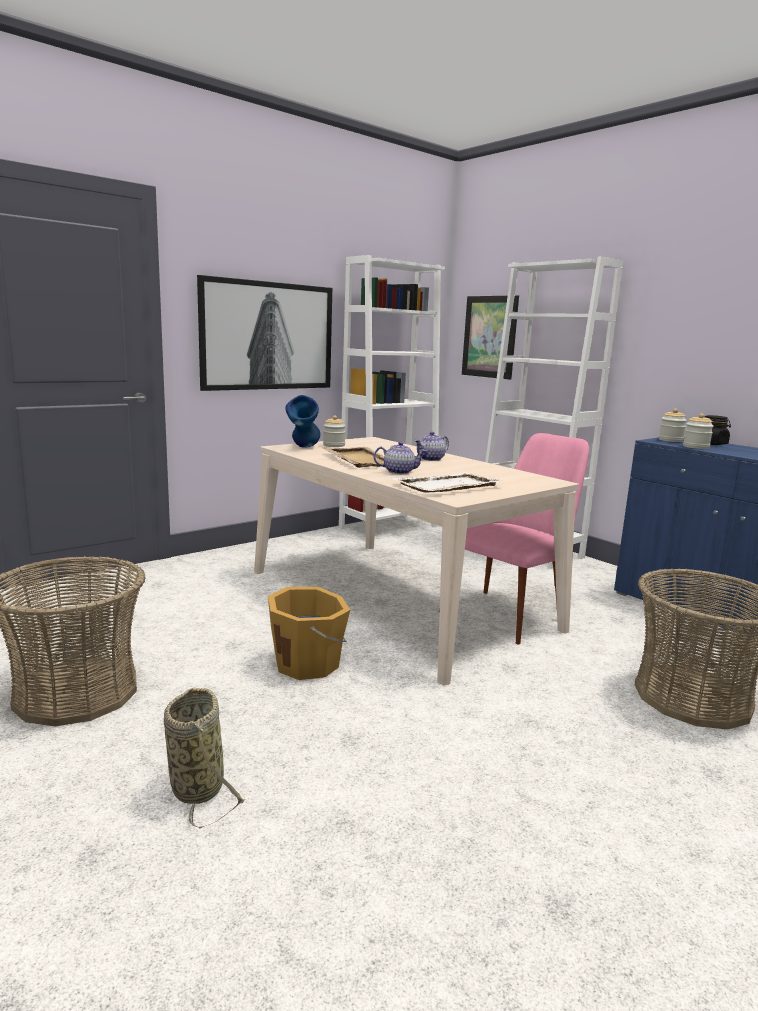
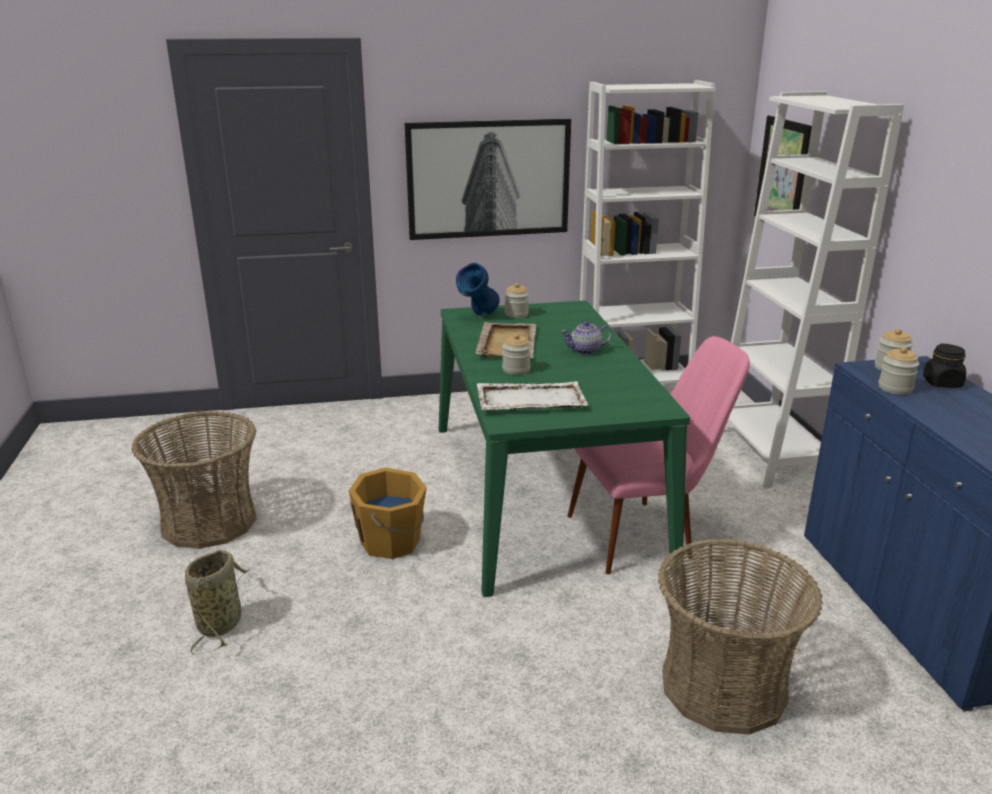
camera: 30 degrees right, 10 degrees up
beige dining table [254,437,579,686] -> green dining table [439,301,690,597]
teapot [374,442,426,474] -> jar [502,334,531,375]

